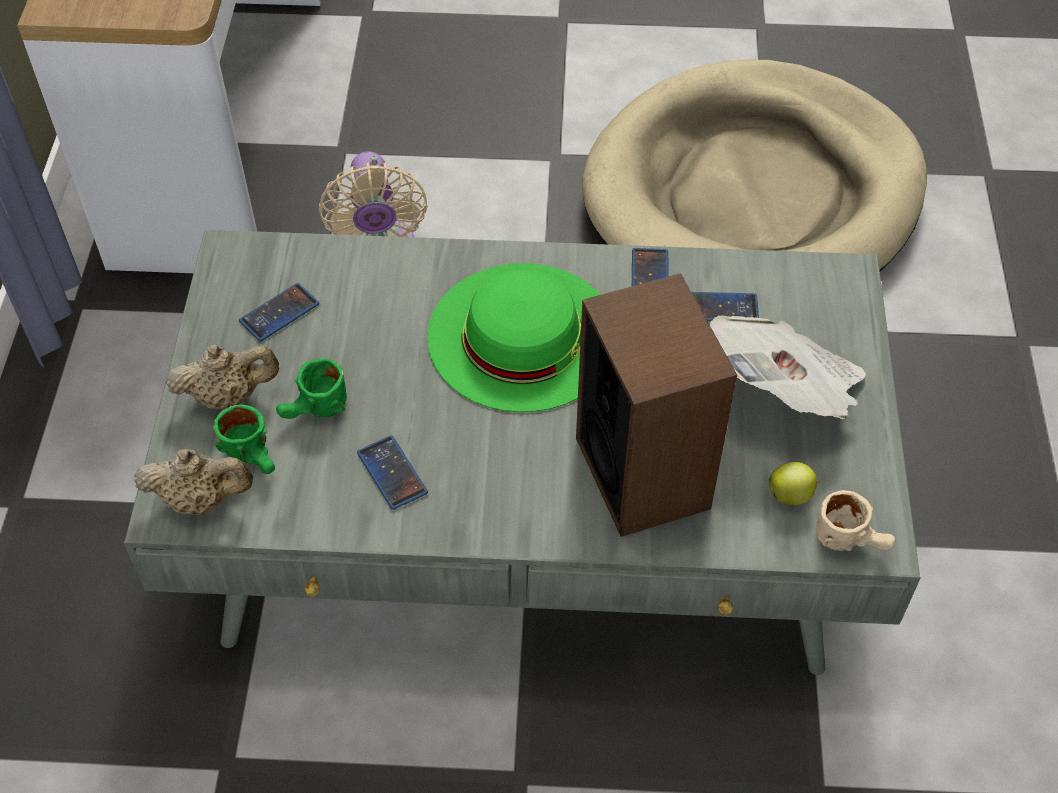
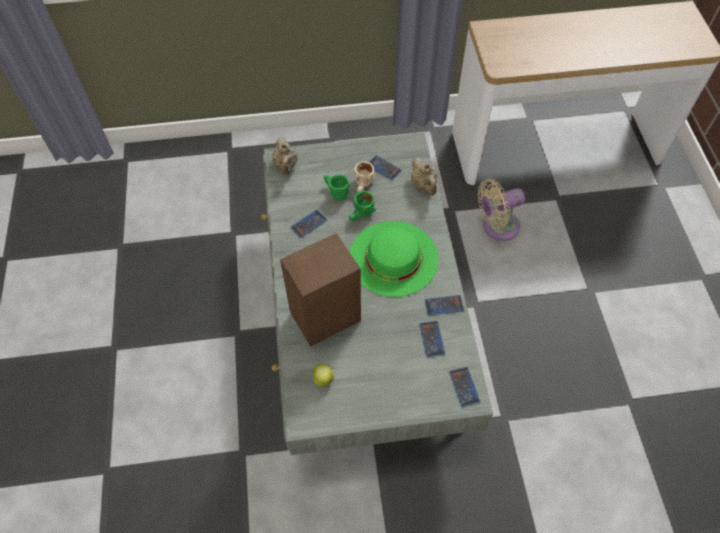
camera: 80 degrees right, 5 degrees up
beige teapot [165,344,279,409] -> beige teapot moved to [411,158,437,195]
green mug [213,405,275,474] -> green mug moved to [349,191,376,221]
beige dog bed [582,59,927,271] -> none
newspaper [710,315,866,419] -> none
beige mug [815,490,896,551] -> beige mug moved to [354,161,376,192]
none -> phone [449,367,480,407]

